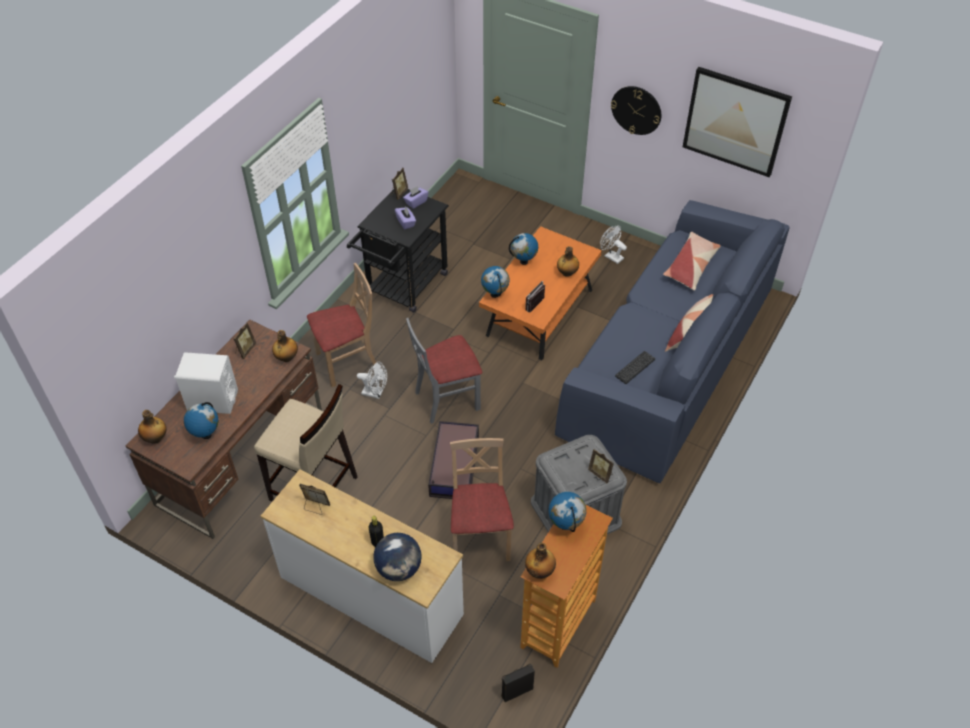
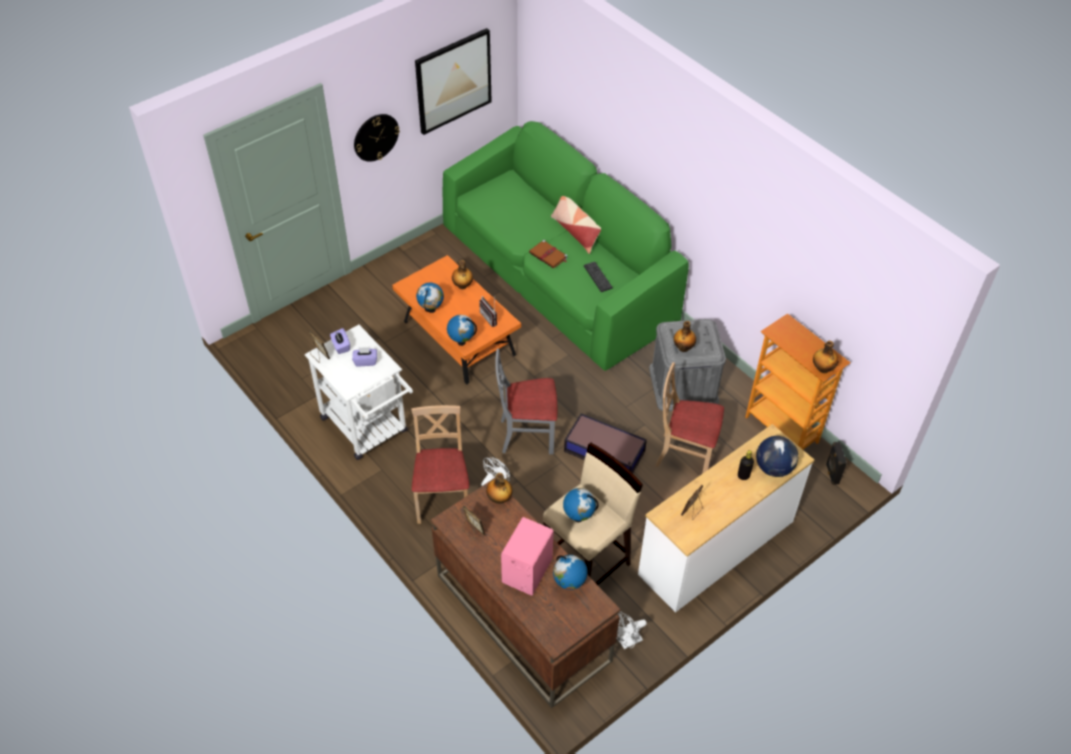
camera: 70 degrees left, 0 degrees up
bottle [138,410,166,444] -> bottle moved to [674,321,696,352]
white speaker [174,352,238,414] -> pink speaker [501,517,554,595]
black cart [347,189,449,313] -> white cart [305,325,413,460]
grey chair [406,318,482,424] -> grey chair turned 90 degrees clockwise [495,349,557,454]
globe [549,492,586,532] -> globe moved to [563,488,599,522]
blue sofa [555,200,789,483] -> green sofa [443,121,689,371]
picture frame [588,448,614,483] -> none
white fan [600,225,627,264] -> white fan moved to [617,612,647,649]
pillow [663,232,721,291] -> none
none -> brown book [529,240,567,268]

